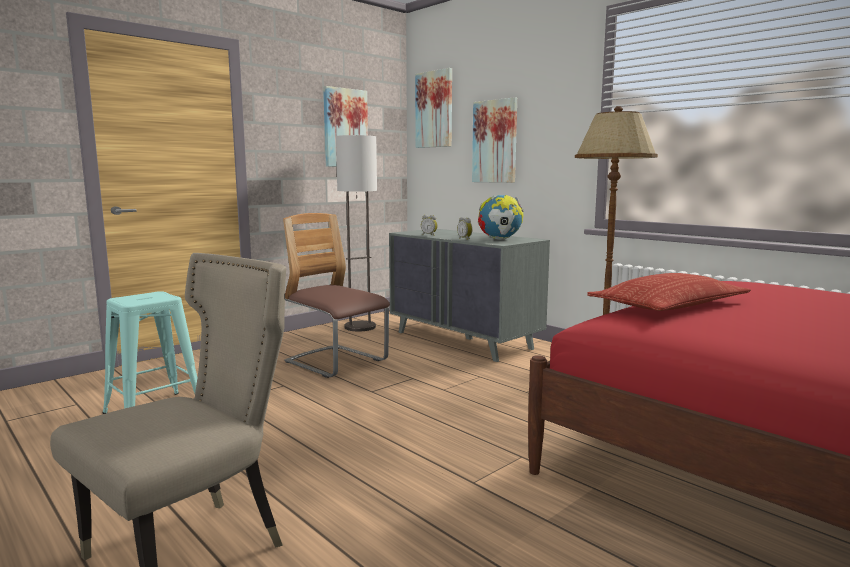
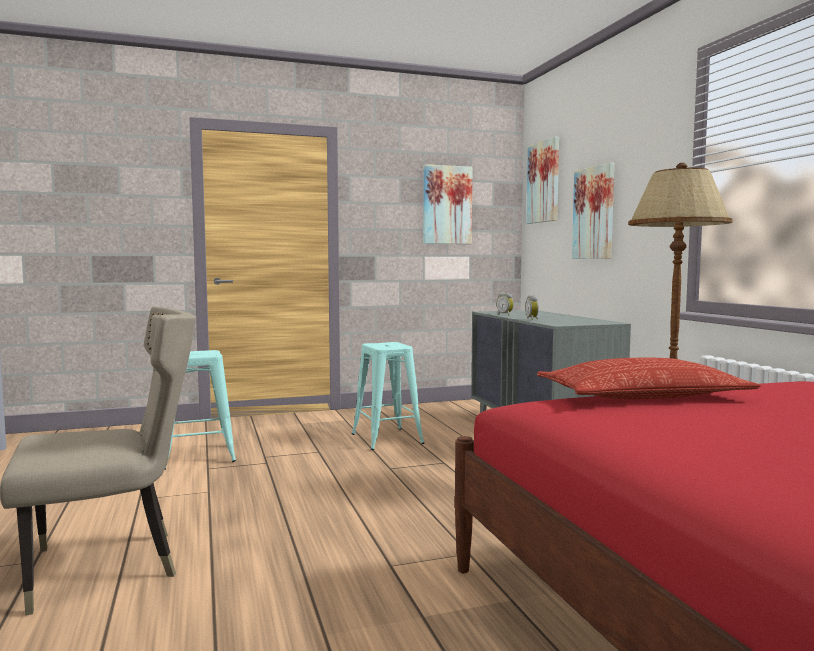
camera: 25 degrees right, 5 degrees down
chair [283,213,390,378] -> turquoise stool [352,342,424,450]
floor lamp [336,135,377,331] -> none
globe [478,195,524,240] -> none

